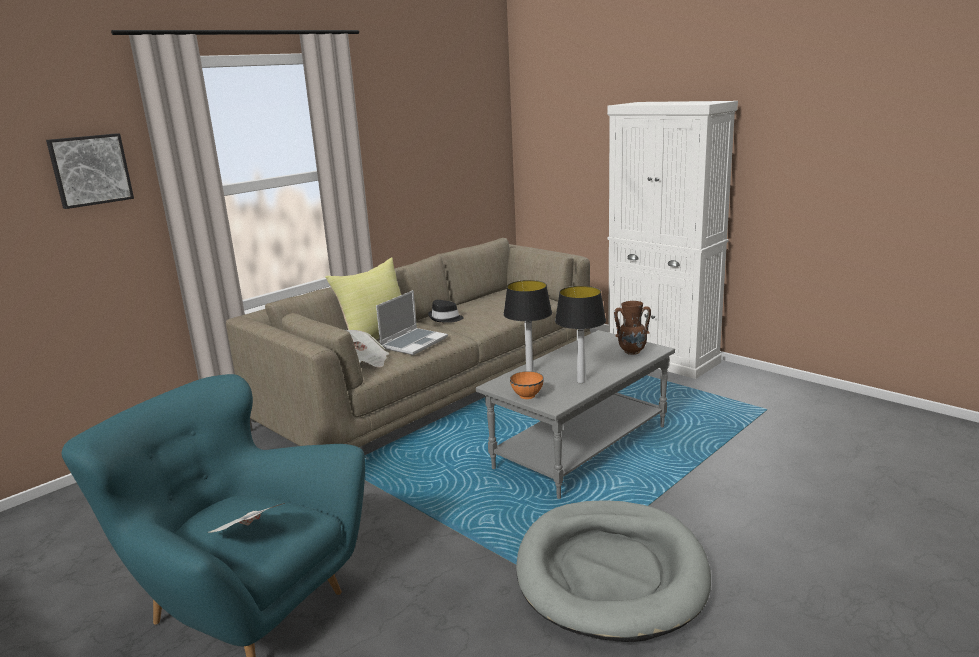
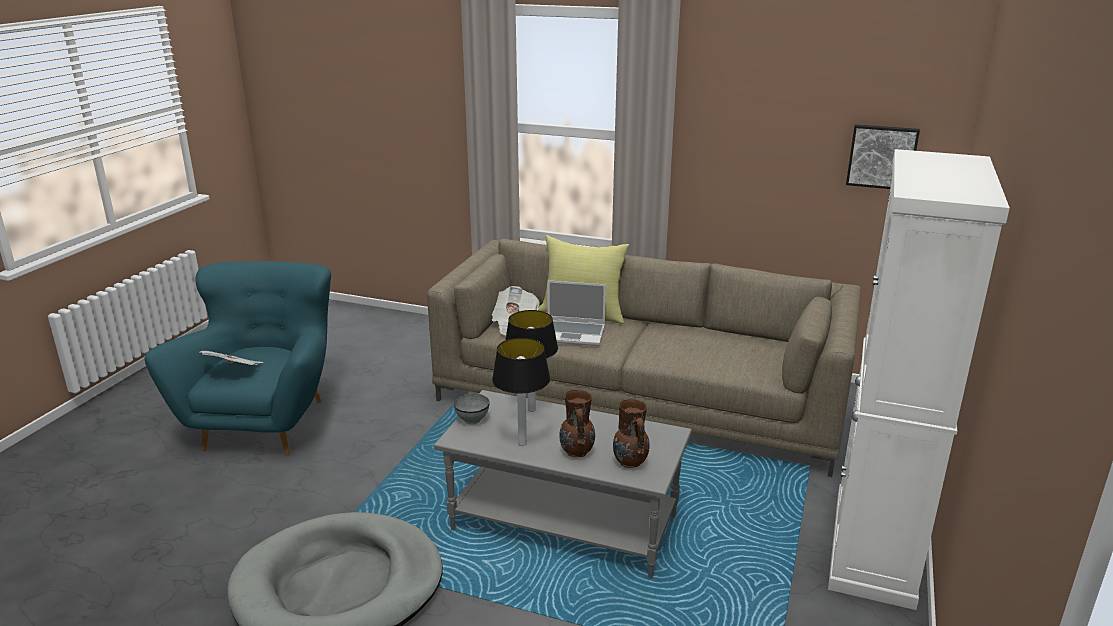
camera: 65 degrees right, 5 degrees up
picture [46,133,134,209] -> picture moved to [846,124,920,189]
black hat [428,300,464,323] -> none
orange bowl [510,371,544,399] -> grey bowl [454,394,490,425]
none -> brown vase [559,390,595,457]

